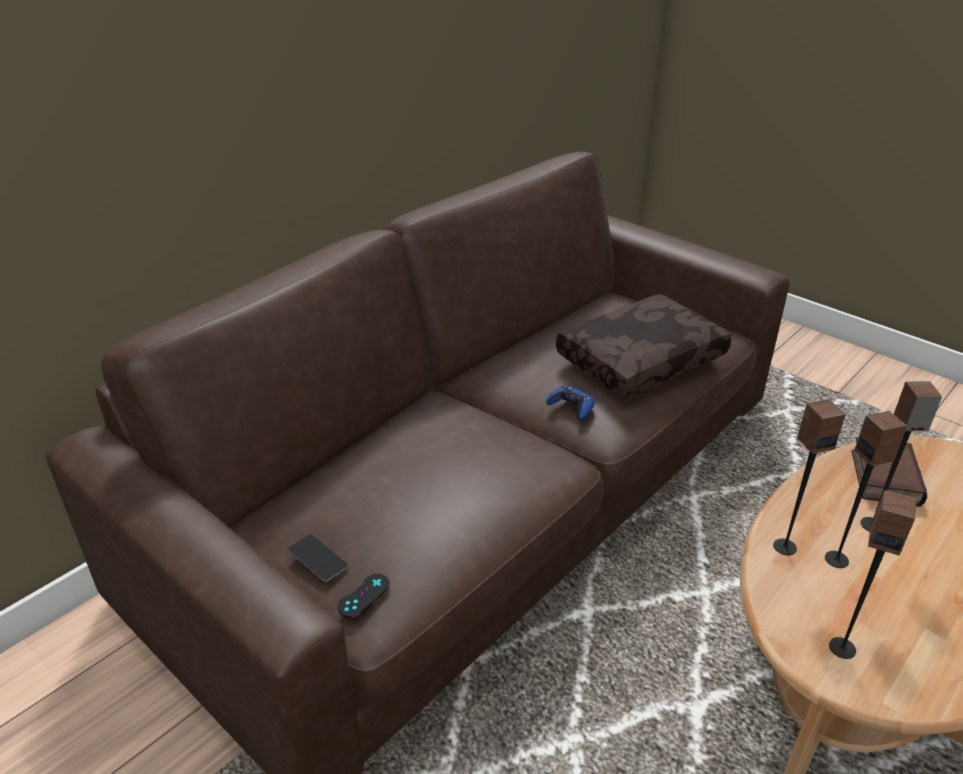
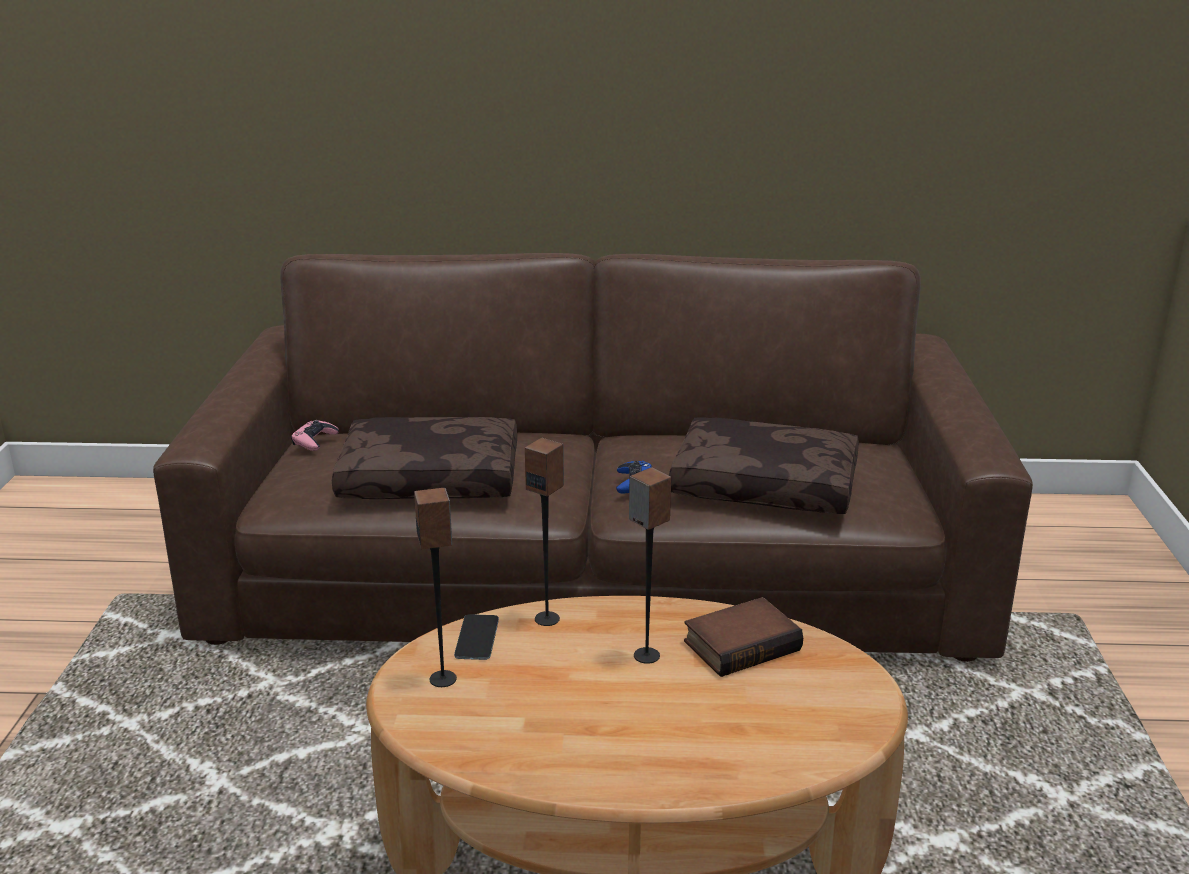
camera: 50 degrees right, 10 degrees down
phone [288,534,348,582] -> phone moved to [454,614,499,660]
black game controller [338,574,390,617] -> none
speaker [825,411,907,568] -> none
none -> pink game controller [291,420,339,451]
none -> brown pillow [332,417,517,499]

